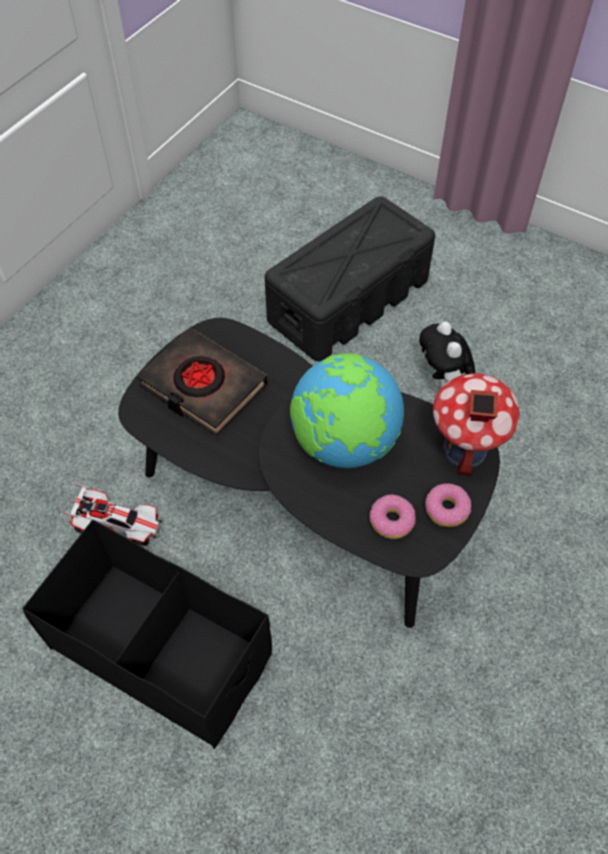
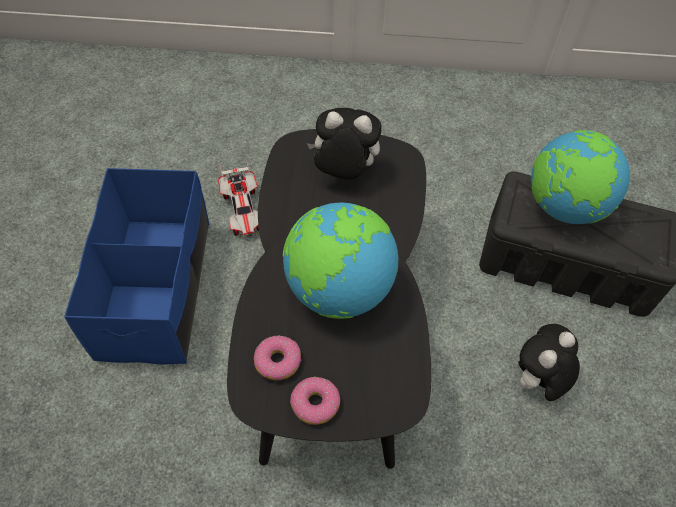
camera: 60 degrees right, 0 degrees up
black storage box [22,519,272,749] -> blue storage box [64,168,209,365]
black book [137,328,267,436] -> plush toy [307,108,382,179]
toy house [433,373,520,476] -> none
none -> globe [531,130,630,224]

